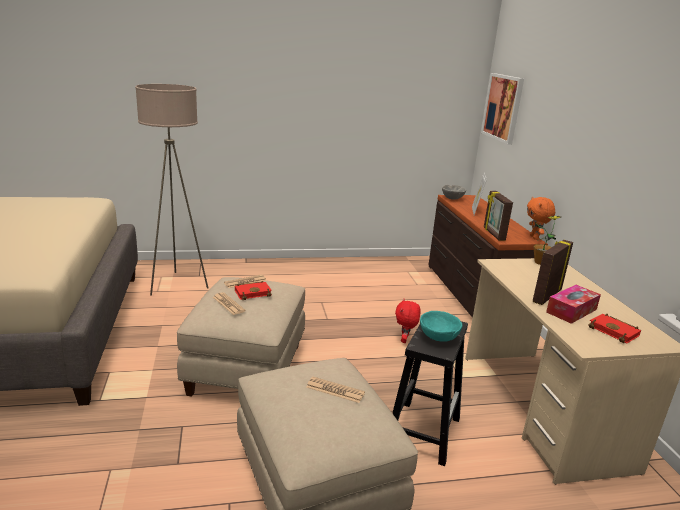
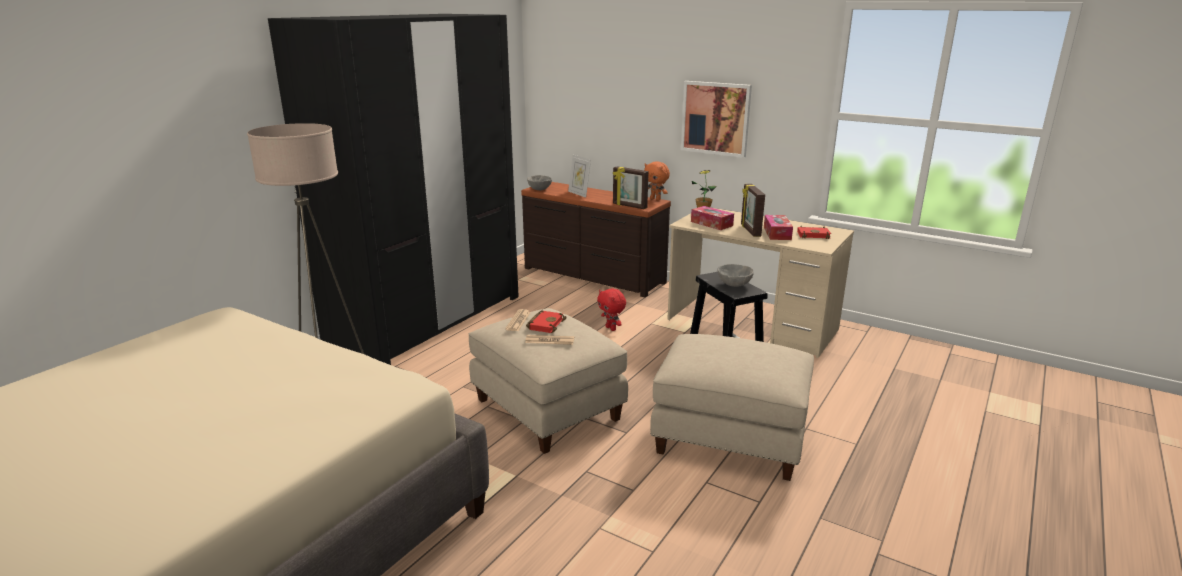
camera: 45 degrees left, 0 degrees up
newspaper [306,377,365,403] -> none
turquoise bowl [420,311,462,342] -> grey bowl [717,264,754,287]
picture [481,73,524,145] -> picture moved to [681,81,752,158]
none -> black wardrobe [268,14,519,365]
none -> tissue box [691,206,734,230]

